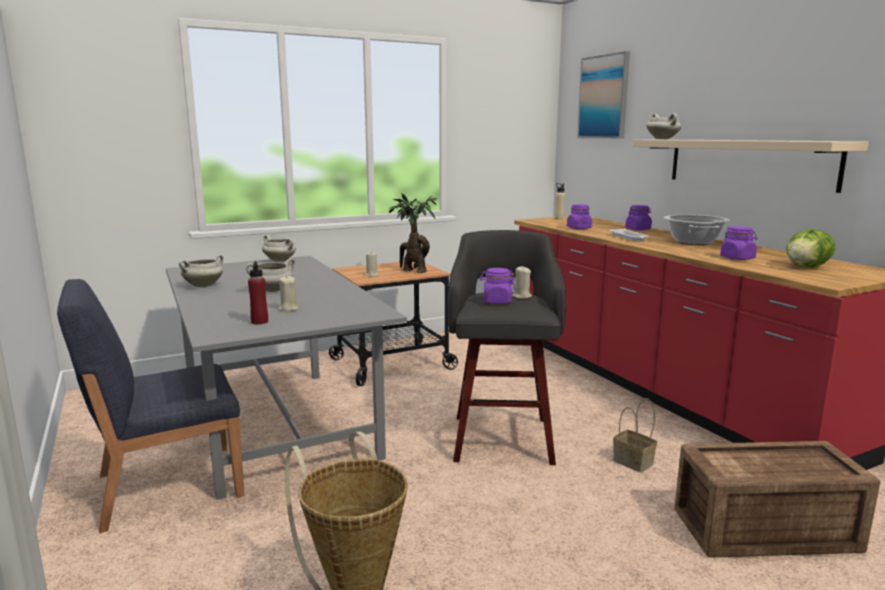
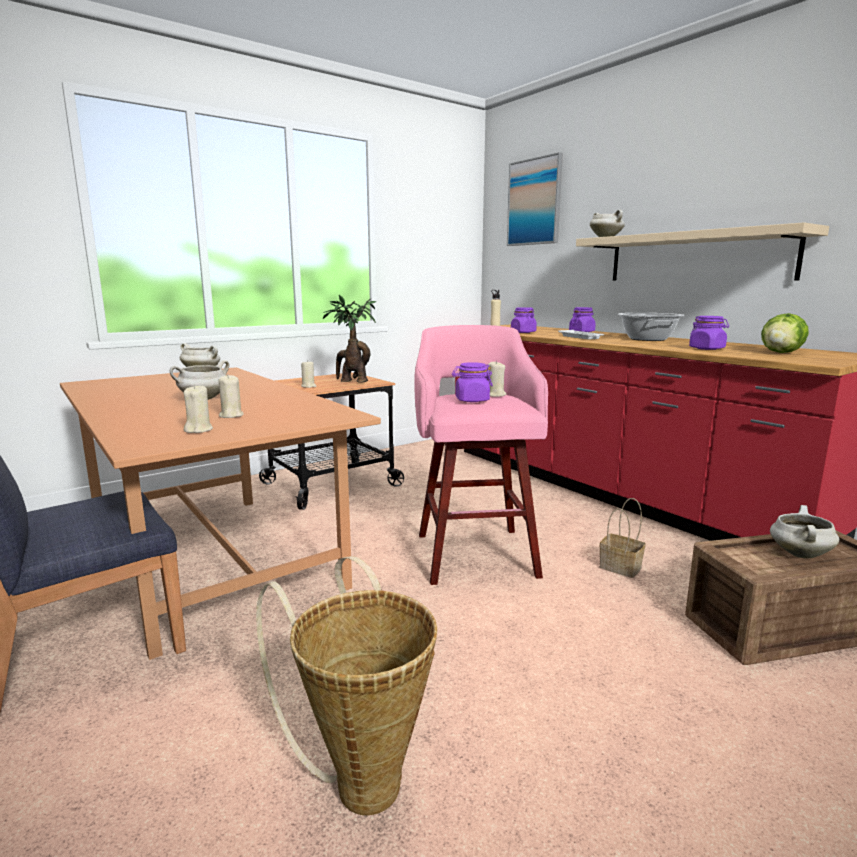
camera: 10 degrees left, 0 degrees up
grey dining table [166,256,407,500] -> brown dining table [60,367,381,660]
white cooking pot [179,254,223,287] -> white cooking pot moved to [770,505,839,558]
red bottle [248,261,268,324] -> beige candle [183,384,213,433]
grey stool [448,230,566,465] -> pink stool [414,325,548,585]

